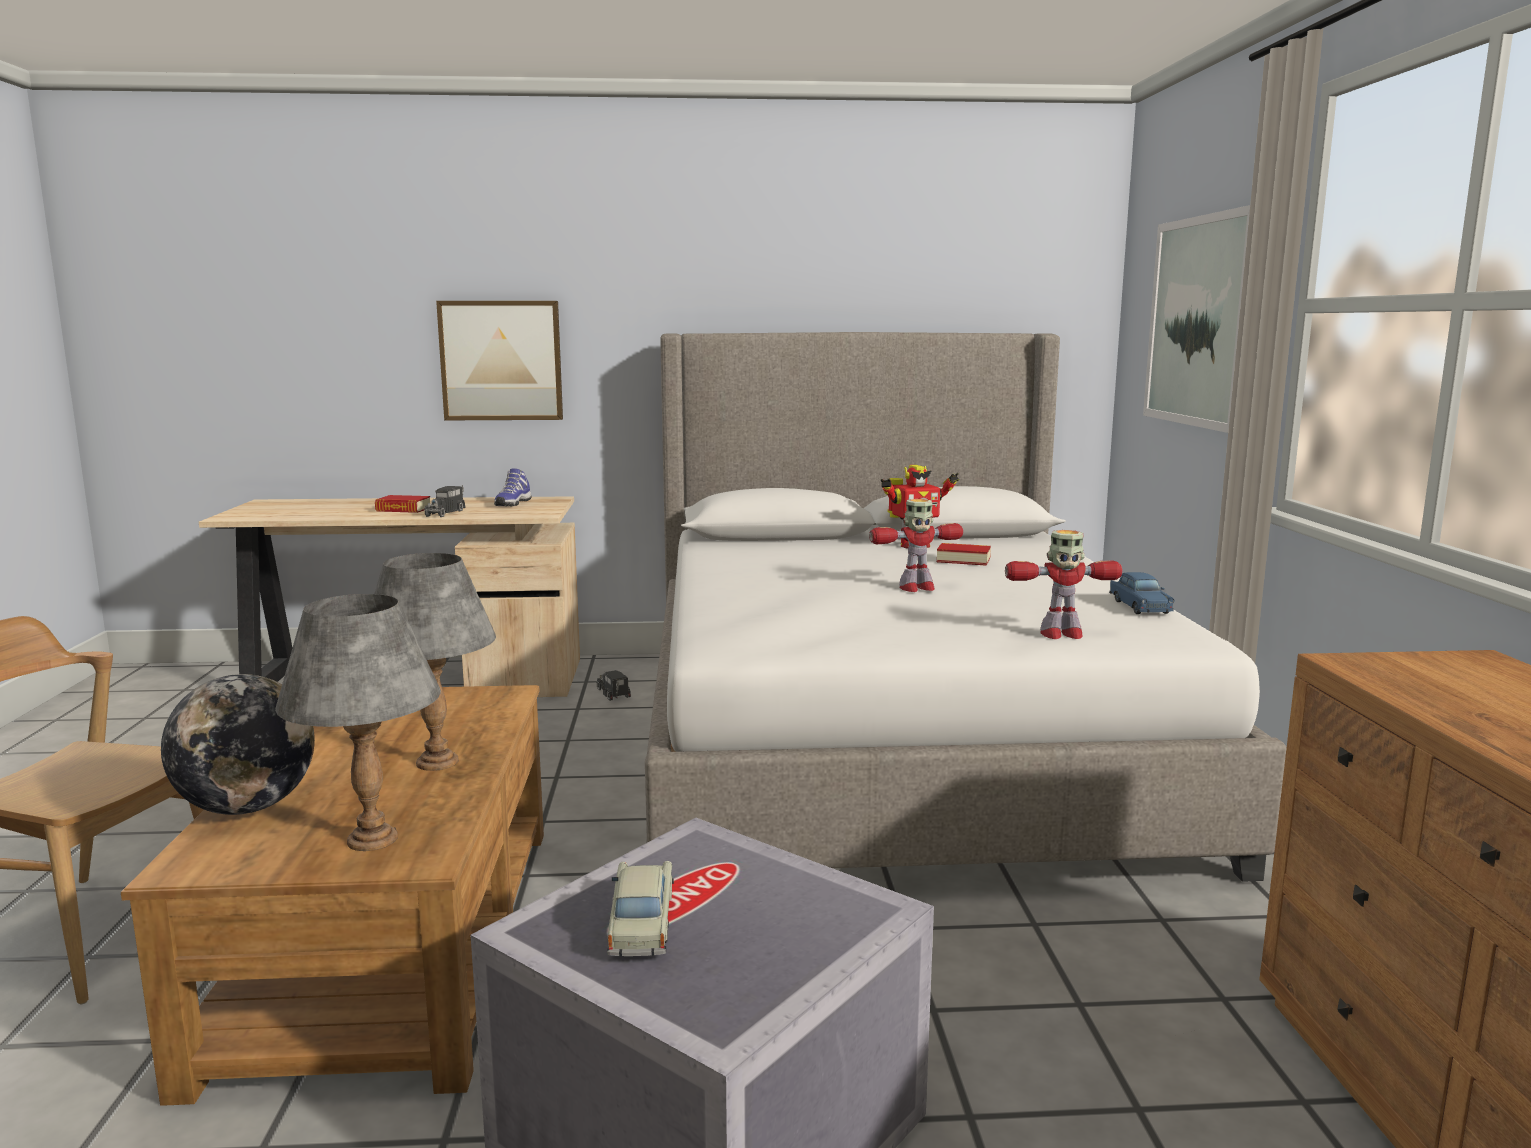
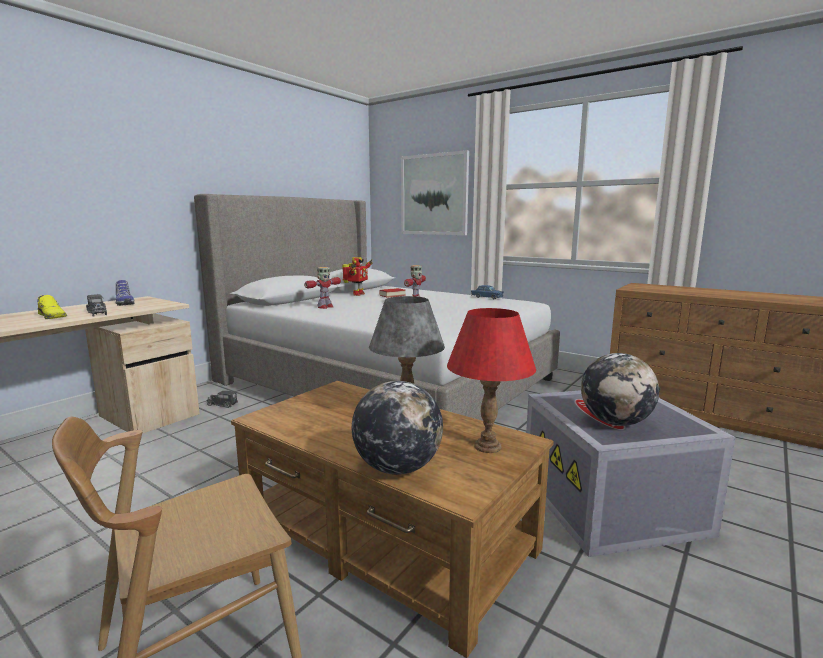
camera: 50 degrees left, 0 degrees up
grey table lamp [275,594,441,851] -> red table lamp [447,308,536,453]
book [375,495,430,513] -> yellow shoe [37,295,67,319]
picture [436,301,563,420] -> none
beige toy car [607,861,674,957] -> globe [581,353,659,426]
toy robot [1005,530,1122,639] -> toy robot moved to [304,267,341,309]

